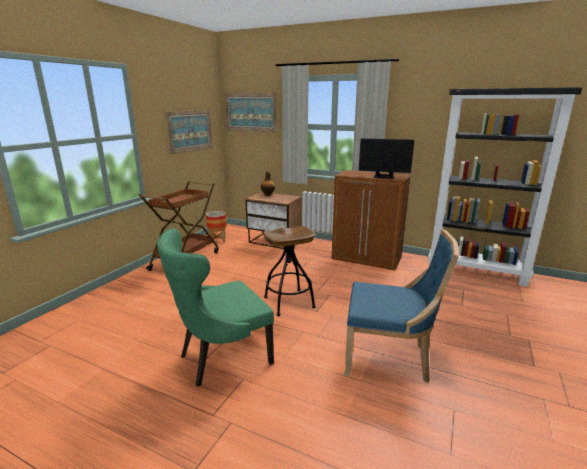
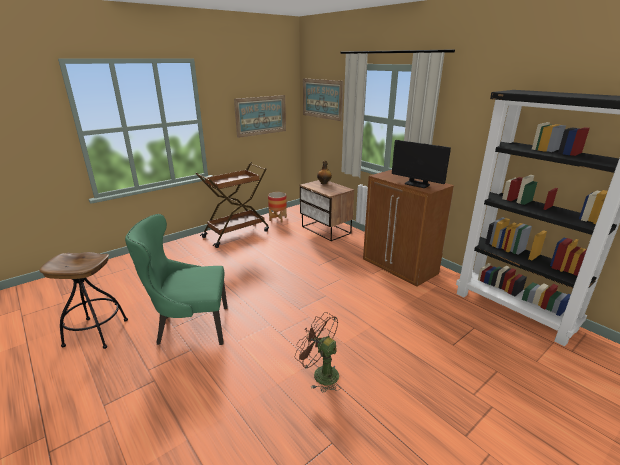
camera: 25 degrees right, 5 degrees up
brown stool [262,226,315,316] -> brown stool moved to [39,252,128,349]
blue chair [344,229,459,383] -> brown fan [295,312,341,393]

